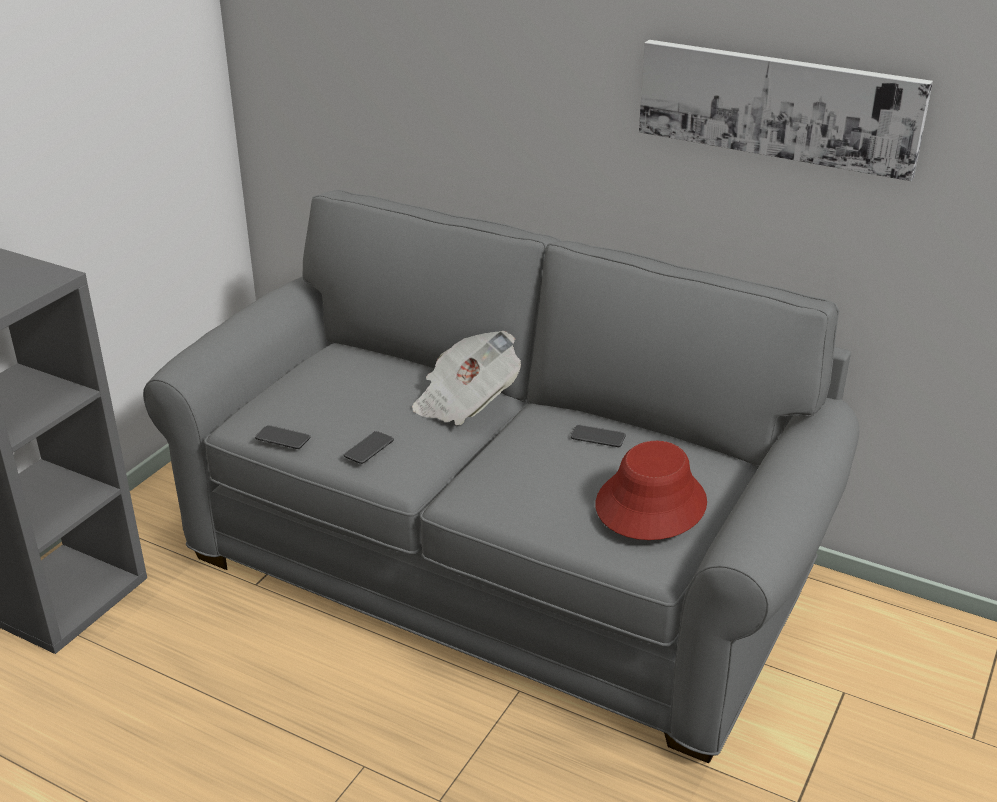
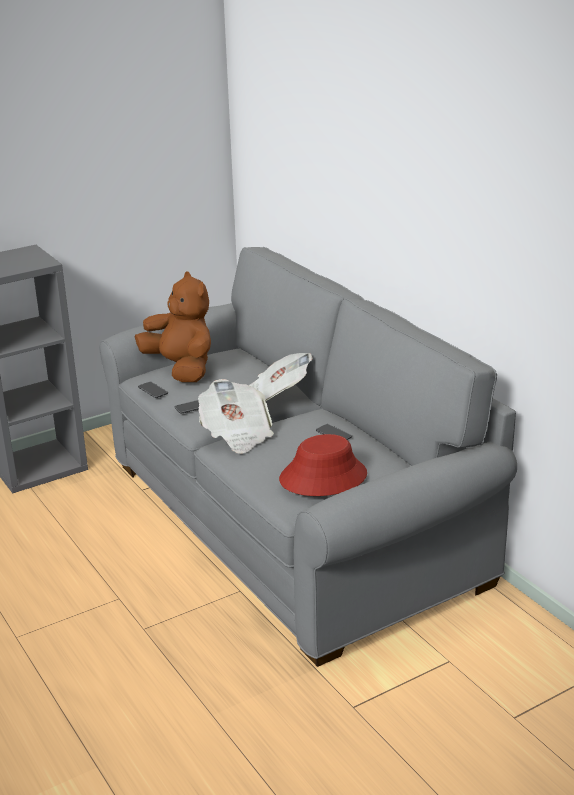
camera: 30 degrees right, 5 degrees down
picture [639,40,933,181] -> none
none -> brown plush toy [135,272,211,382]
none -> newspaper [198,379,274,454]

